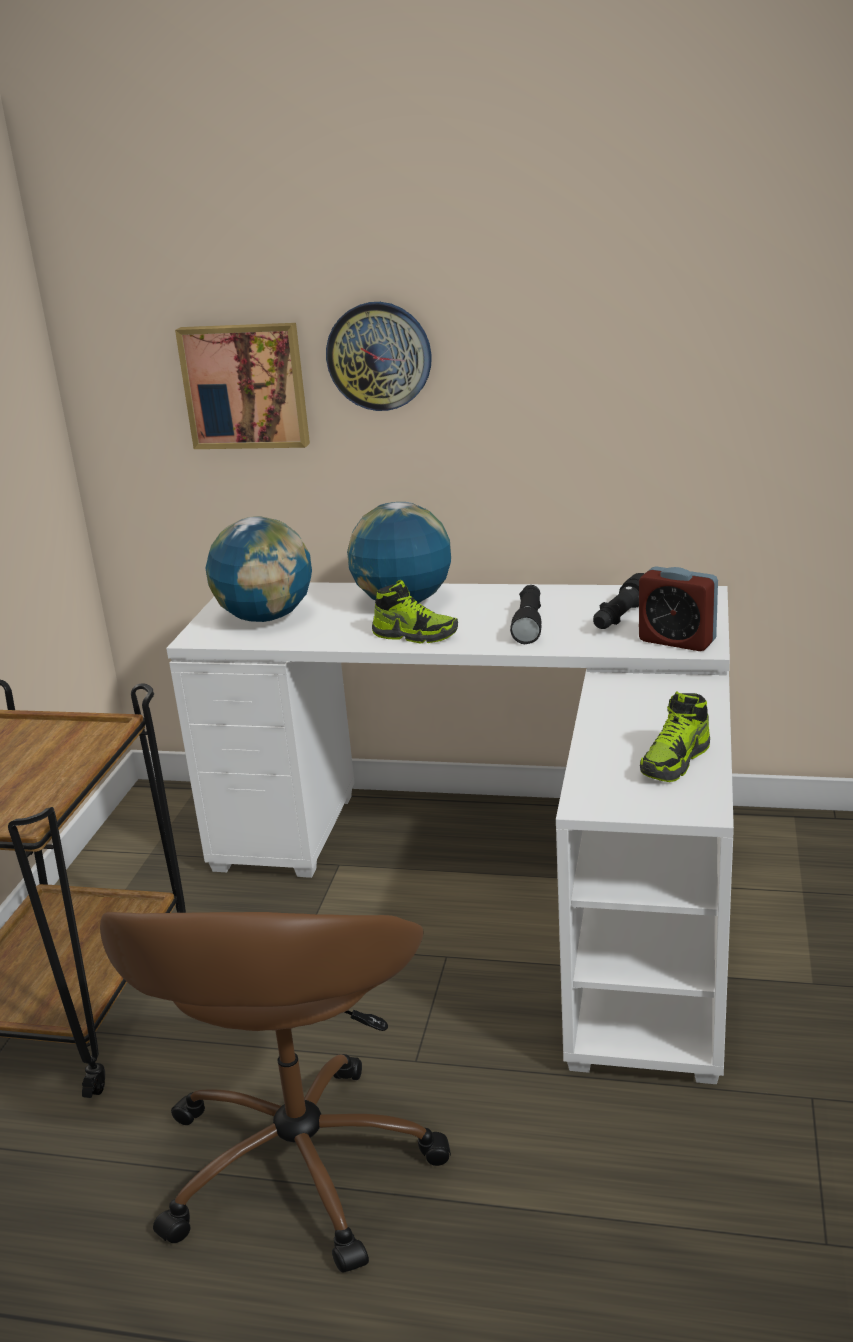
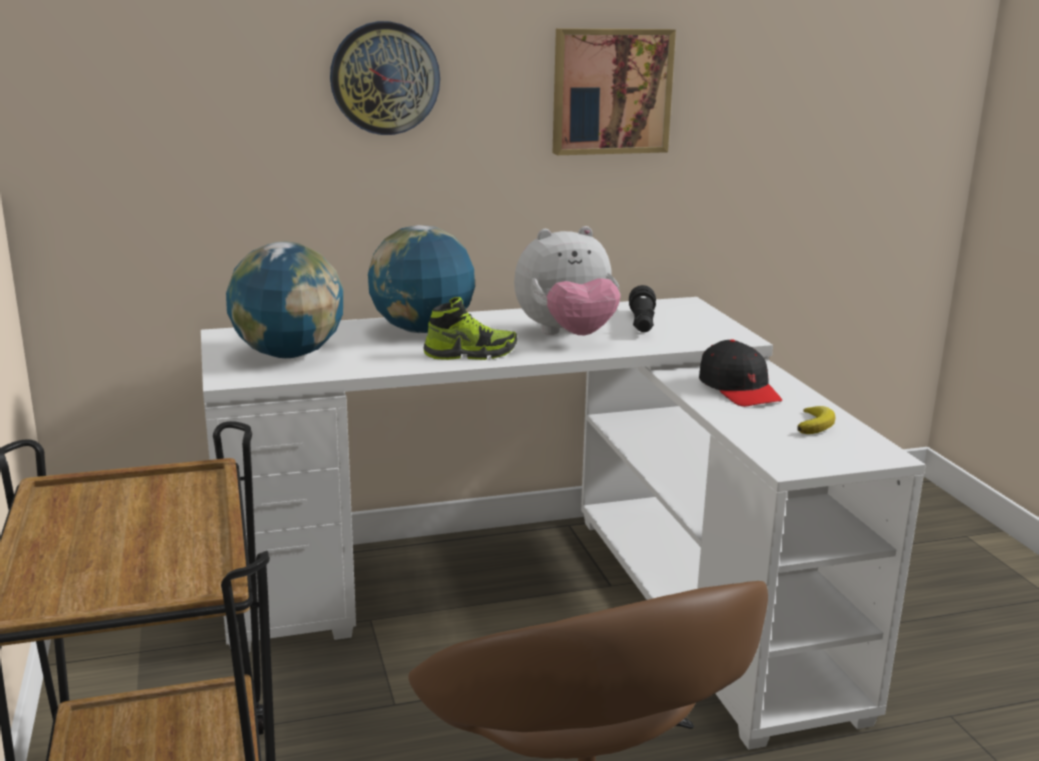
camera: 30 degrees left, 5 degrees down
picture [175,323,310,449] -> picture moved to [553,29,676,155]
black flashlight [510,585,542,644] -> plush toy [514,226,621,336]
alarm clock [639,566,718,651] -> none
shoe [640,692,710,782] -> banana [797,406,836,434]
none -> black cap [699,339,782,407]

